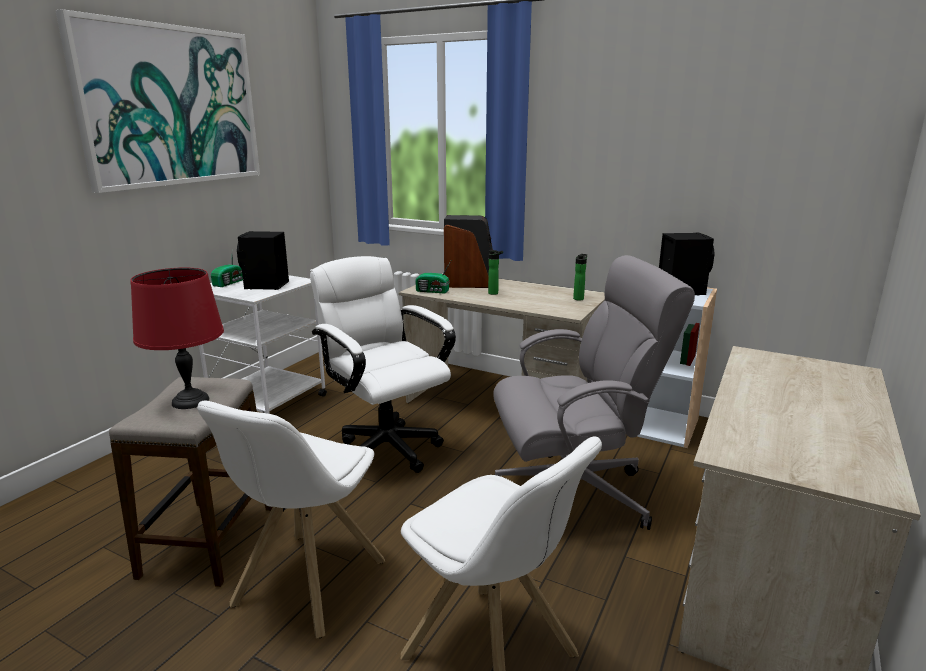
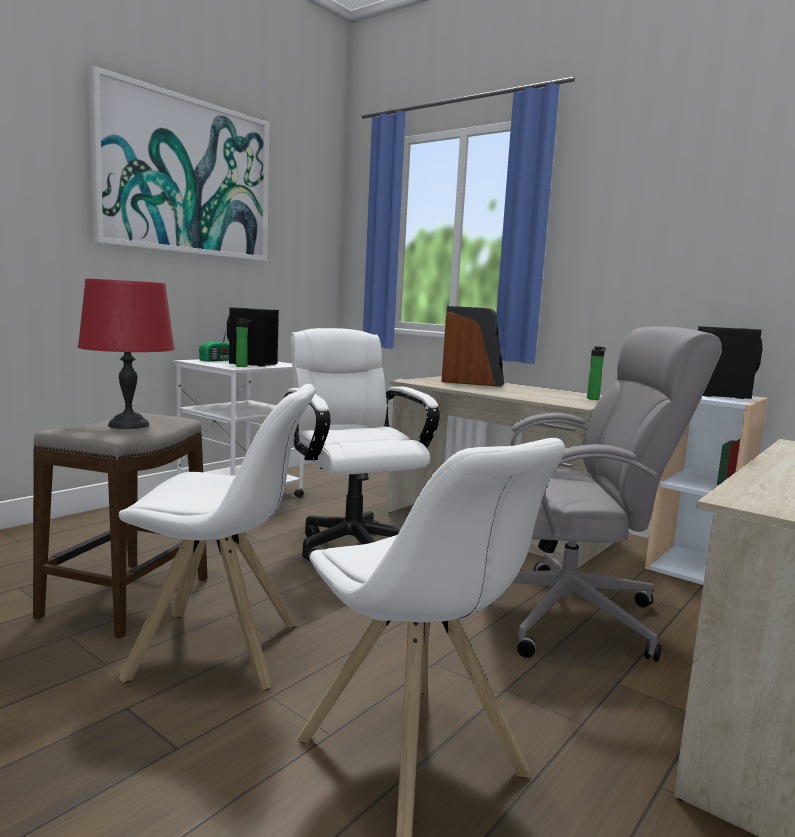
camera: 10 degrees right, 10 degrees down
white chair [197,401,385,639] -> white chair turned 120 degrees counterclockwise [119,384,315,691]
radio [415,261,451,294] -> none
bottle [488,250,503,295] -> bottle moved to [236,318,253,367]

